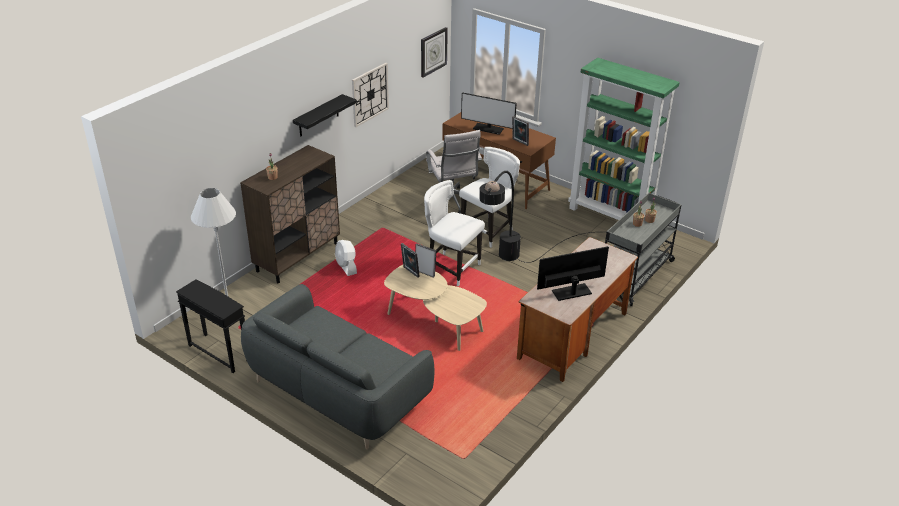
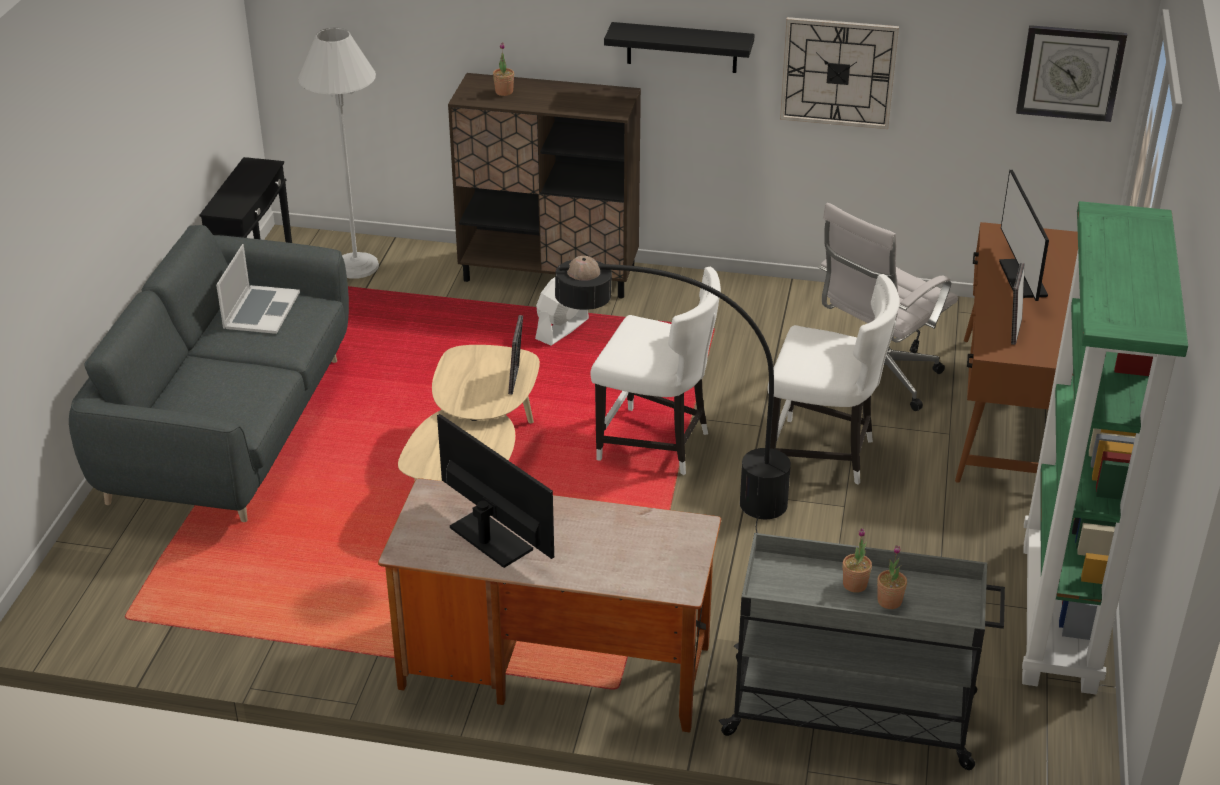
camera: 65 degrees right, 0 degrees up
picture frame [401,243,420,278] -> none
white chair [424,180,485,286] -> white chair turned 105 degrees clockwise [590,267,721,475]
none -> laptop [216,244,300,334]

